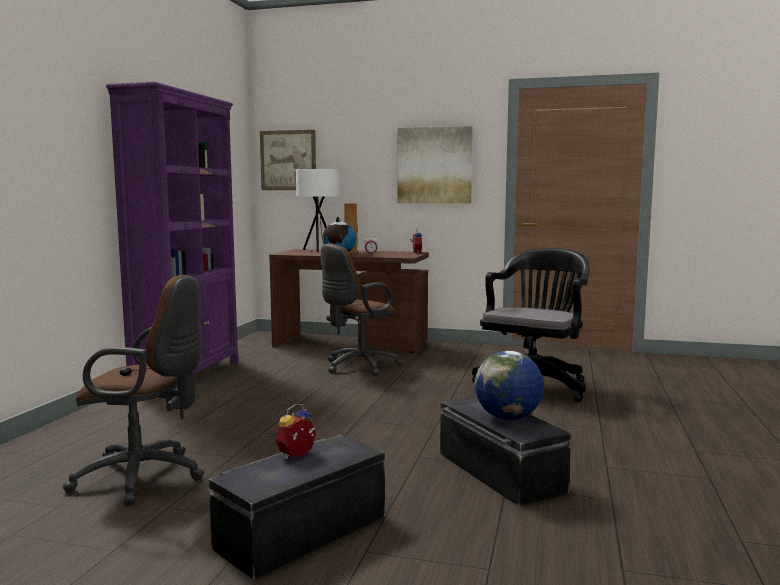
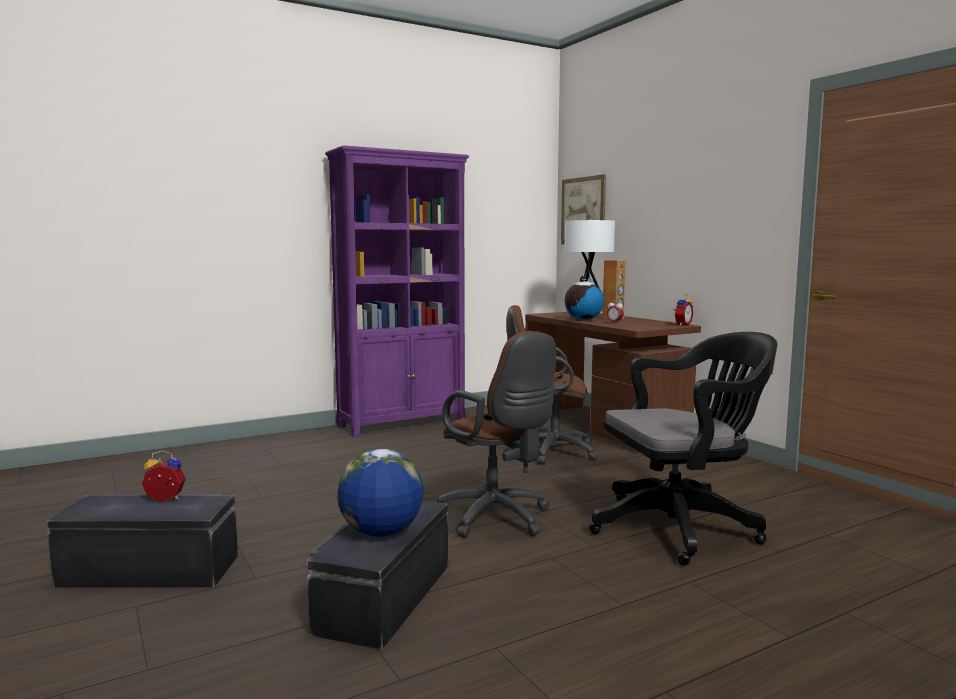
camera: 45 degrees right, 0 degrees up
brown office chair [63,275,204,505] -> brown office chair moved to [437,331,556,538]
picture [398,126,473,203] -> none

